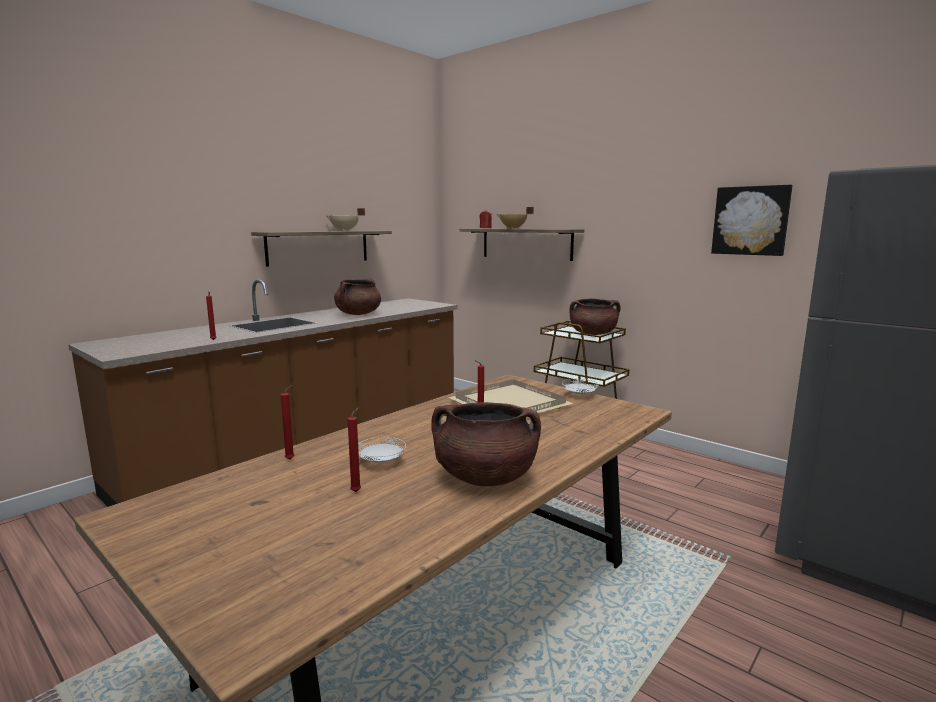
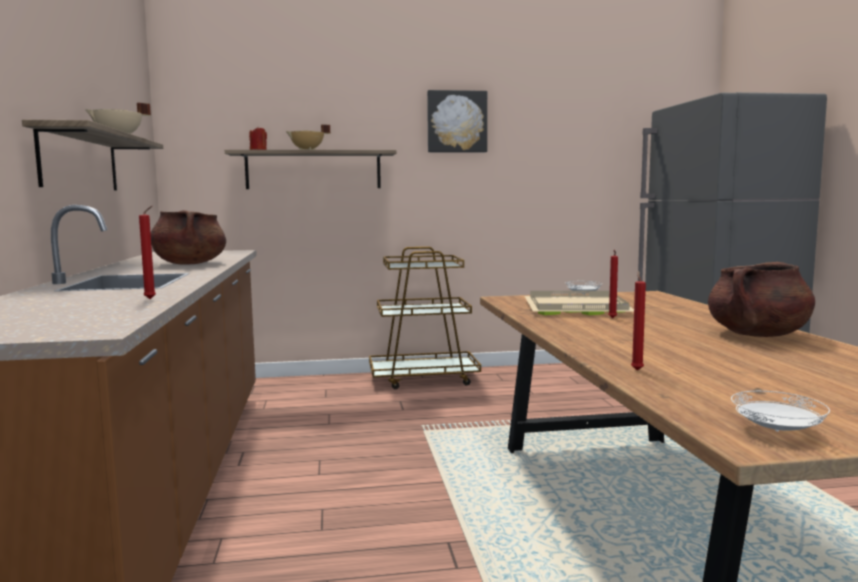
camera: 50 degrees left, 5 degrees down
red candle [348,407,361,492] -> none
white plate [358,437,406,462] -> white plate moved to [731,391,830,432]
brown cooking pot [570,298,621,335] -> none
picture [711,185,792,256] -> picture moved to [427,90,487,152]

